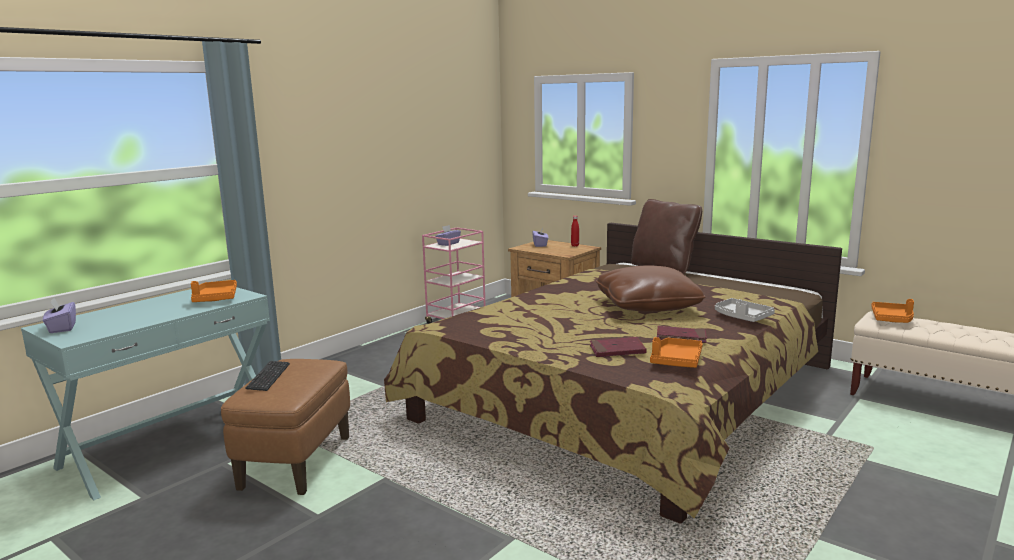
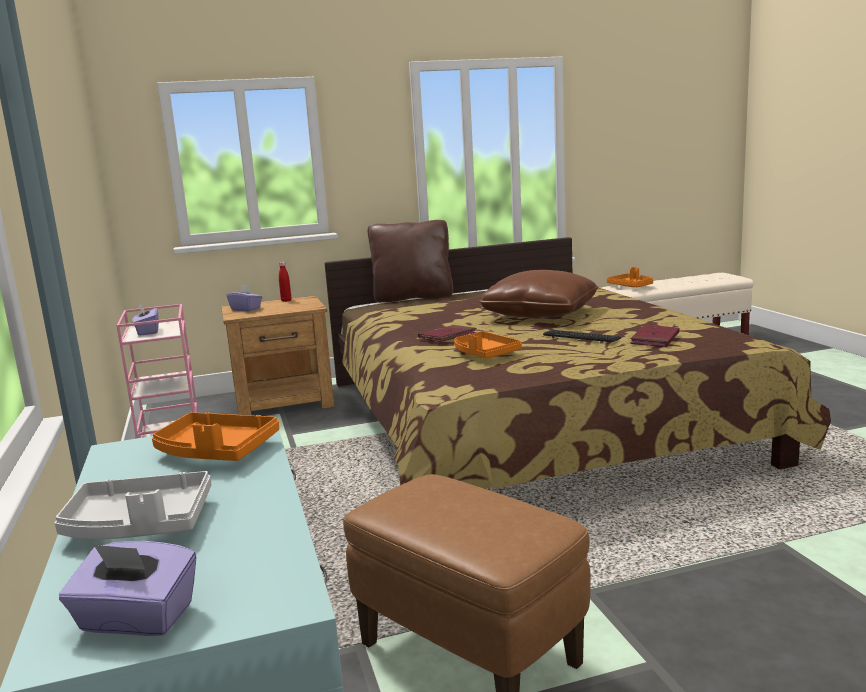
camera: 55 degrees left, 0 degrees up
keyboard [245,361,290,391] -> keyboard moved to [543,330,621,343]
orange tray [650,337,703,368] -> orange tray moved to [454,331,522,358]
red book [657,326,707,343] -> red book moved to [418,325,476,342]
grey tray [715,298,775,322] -> grey tray moved to [54,471,211,539]

